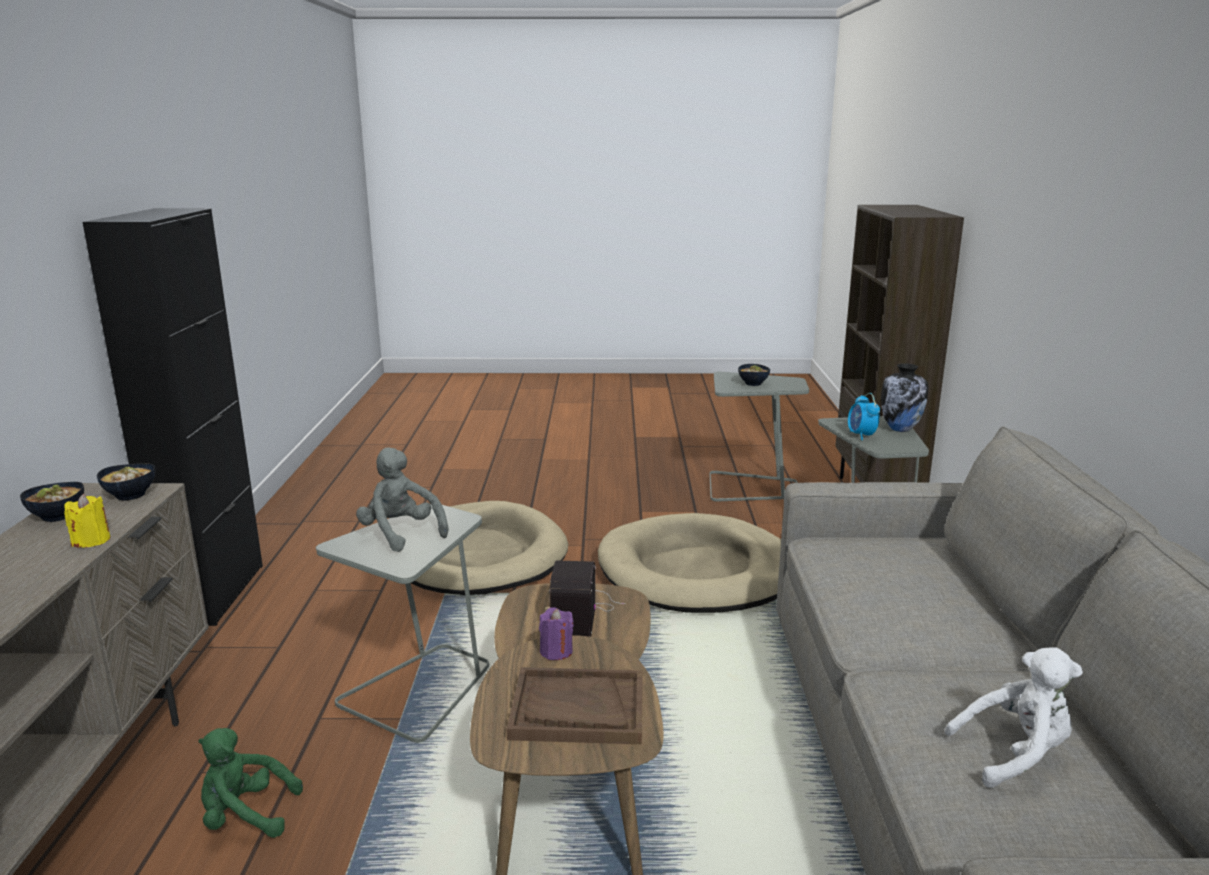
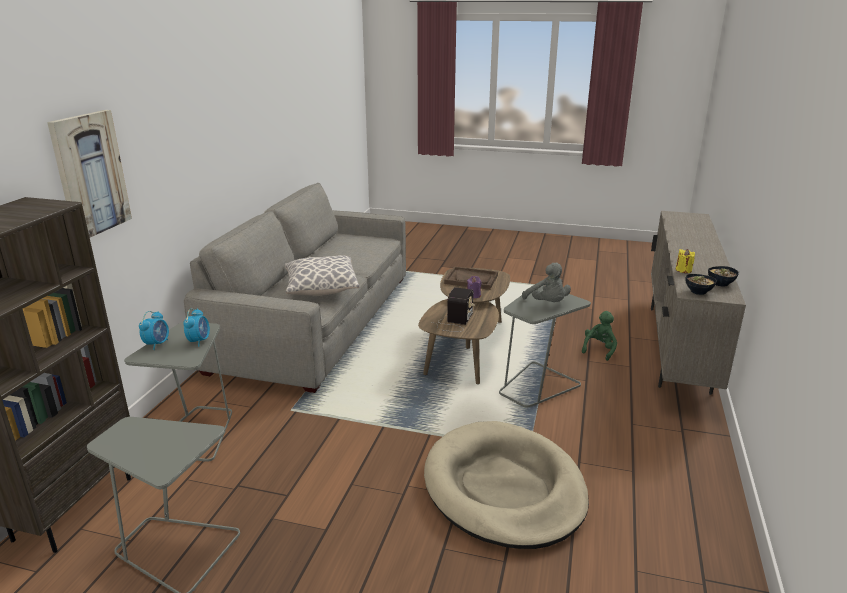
camera: 165 degrees left, 5 degrees up
black cabinet [83,208,263,626] -> none
green plush toy [199,728,303,838] -> green plush toy turned 75 degrees counterclockwise [582,311,617,361]
beige dog bed [598,513,781,613] -> none
bowl [738,364,770,386] -> none
vase [881,363,928,432] -> alarm clock [139,311,169,350]
white plush toy [945,647,1083,788] -> none
none -> picture [47,110,132,238]
none -> pillow [285,255,360,296]

